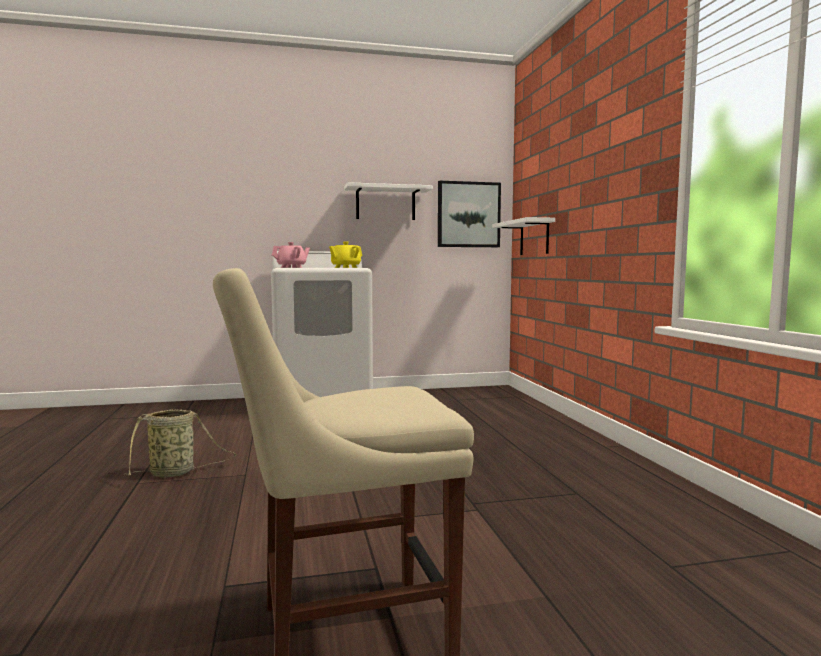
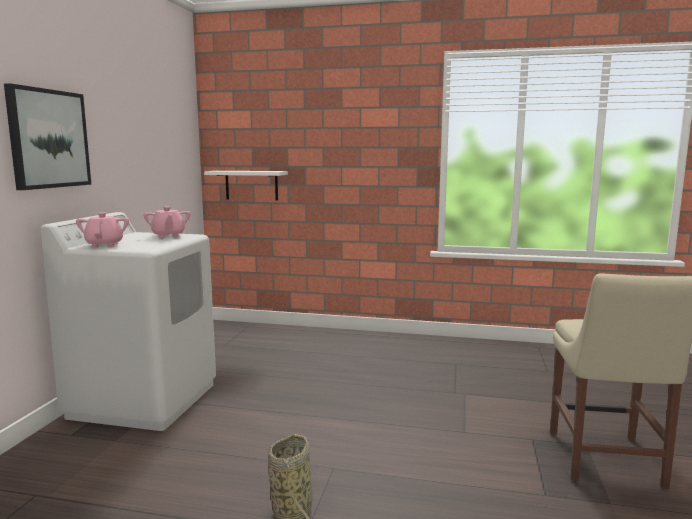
camera: 65 degrees left, 5 degrees up
yellow teapot [329,241,362,268] -> pink teapot [143,207,190,238]
white shelf [344,182,433,220] -> none
picture [438,181,501,247] -> picture moved to [4,83,91,190]

